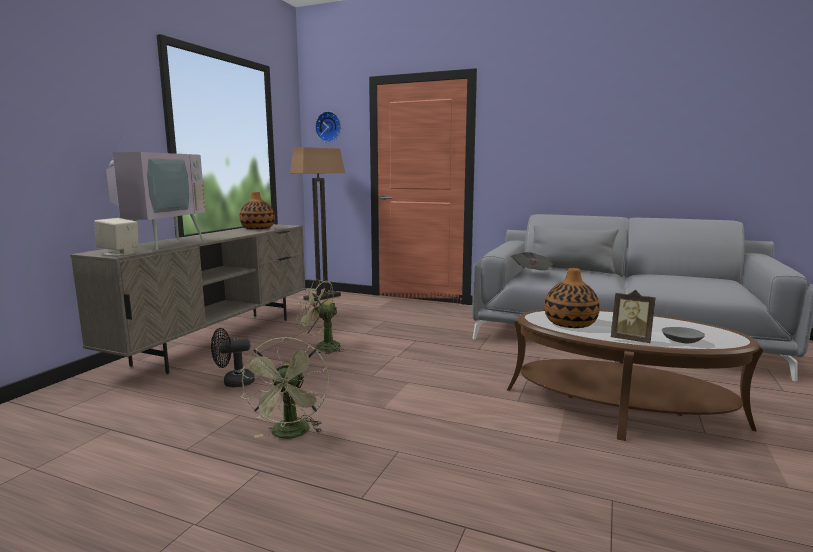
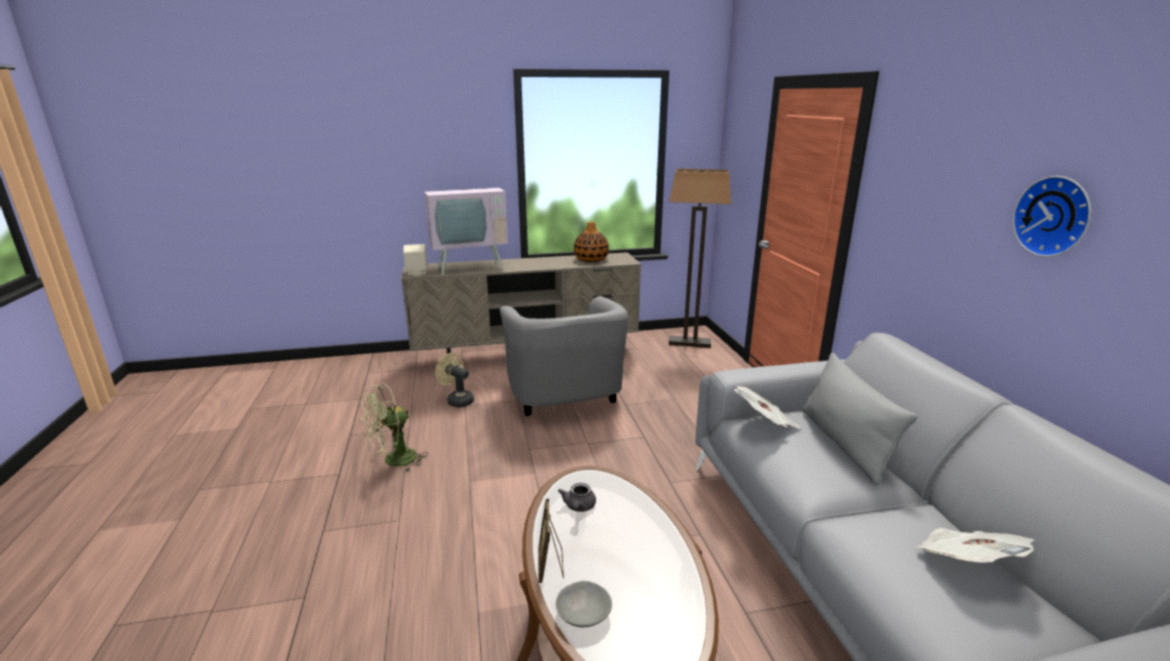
camera: 55 degrees right, 10 degrees up
black fan [211,328,255,387] -> beige fan [435,353,474,408]
green fan [296,279,345,354] -> grey armchair [500,296,629,416]
wall clock [315,111,341,143] -> wall clock moved to [1012,176,1091,257]
vase [544,268,600,328] -> grey teapot [558,483,596,512]
none -> newspaper [916,528,1034,563]

